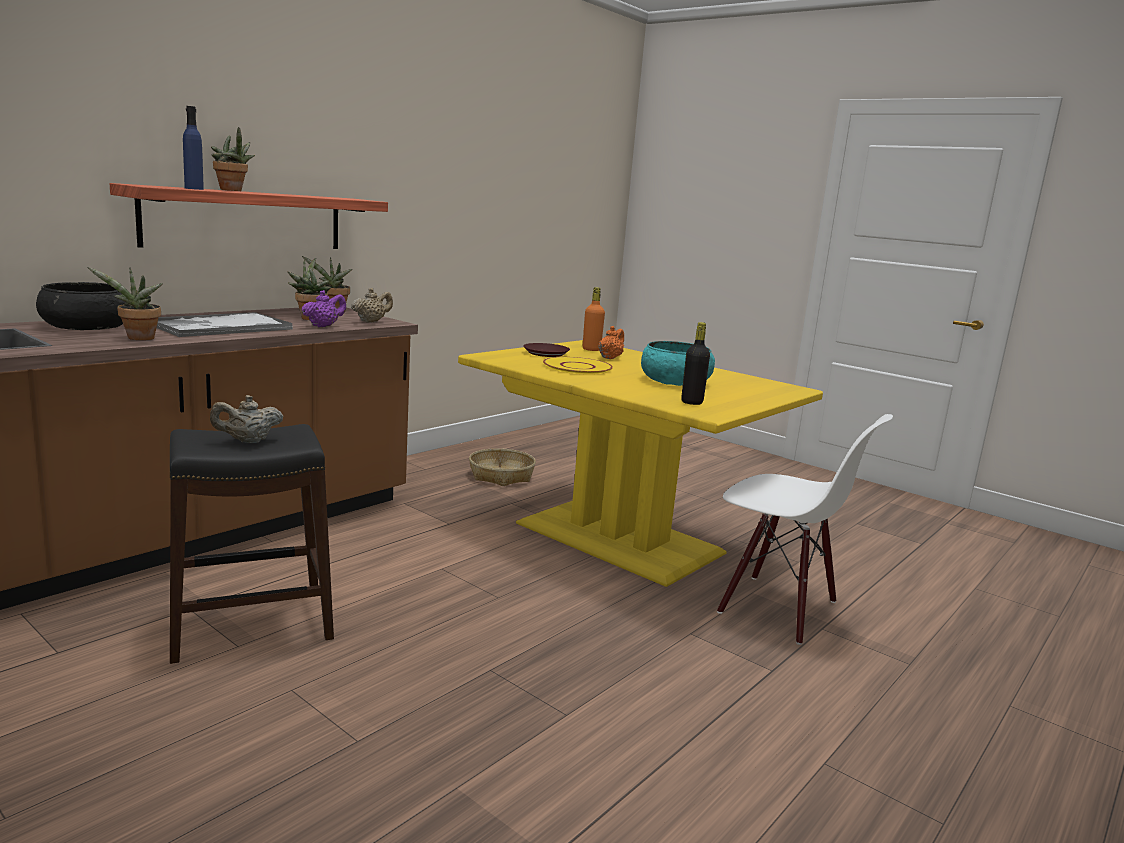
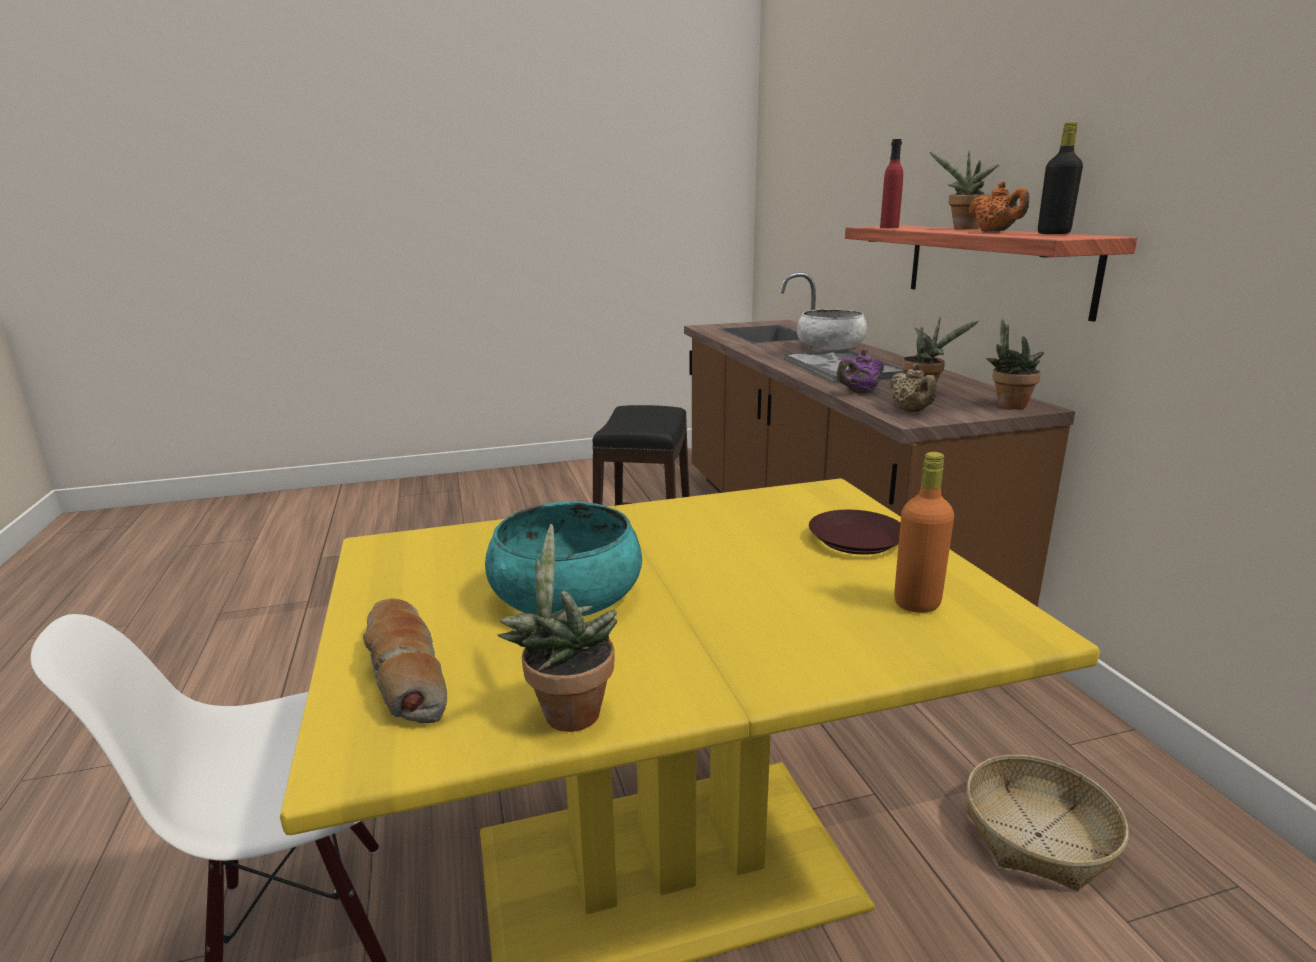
camera: 125 degrees right, 5 degrees up
black bowl [36,282,126,330] -> white bowl [797,309,867,350]
potted plant [87,267,163,340] -> potted plant moved to [498,524,617,732]
blue bottle [183,106,204,190] -> red bottle [880,139,903,228]
beige teapot [210,395,283,443] -> none
purple teapot [302,290,346,327] -> purple teapot turned 75 degrees clockwise [837,349,884,394]
yellow plate [543,357,613,375] -> none
orange teapot [598,326,624,359] -> orange teapot moved to [969,181,1029,232]
black bottle [681,322,710,405] -> black bottle moved to [1038,122,1083,234]
none -> bread [363,598,447,723]

